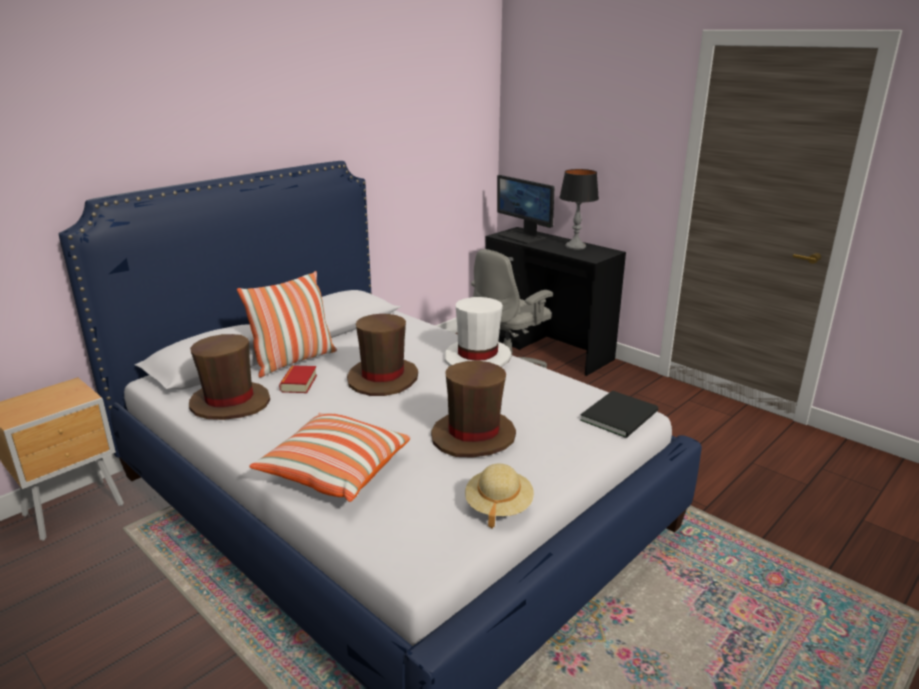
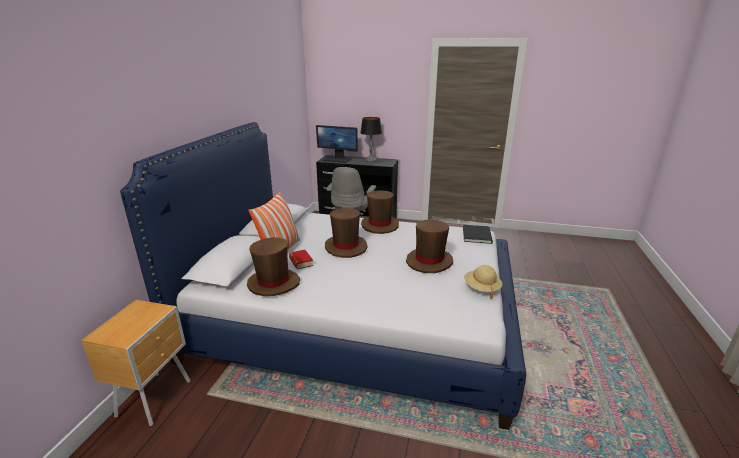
camera: 30 degrees left, 0 degrees up
pillow [250,413,410,502] -> none
white hat [445,297,511,367] -> brown hat [361,190,399,234]

